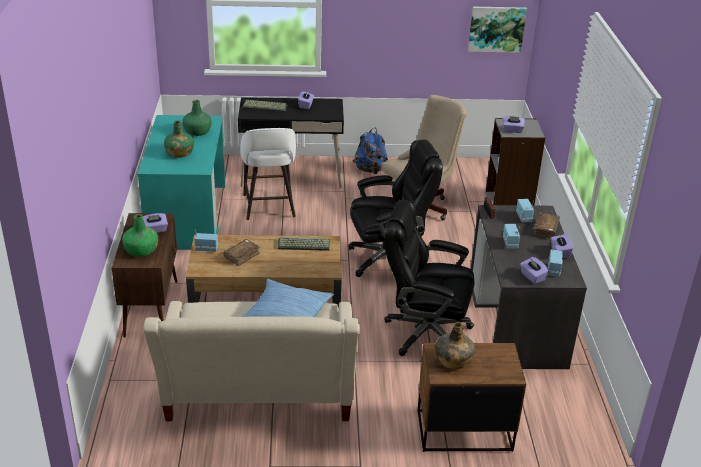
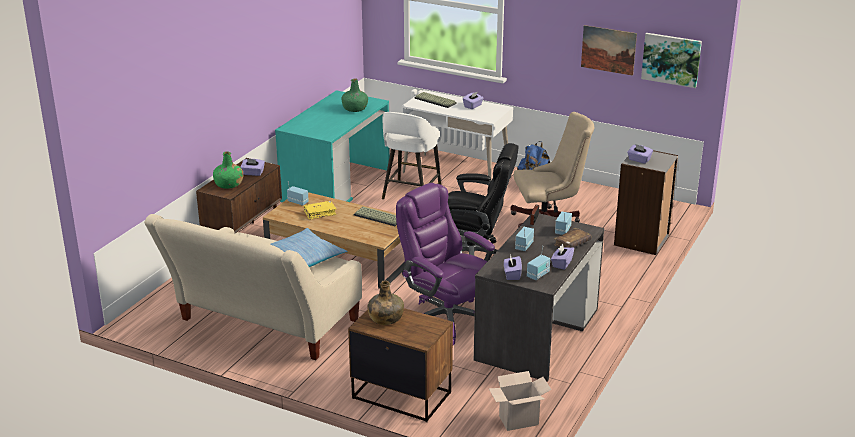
camera: 30 degrees right, 5 degrees down
green bottle [164,120,194,158] -> none
brown book [224,239,260,266] -> yellow book [304,201,337,220]
black desk [238,97,344,188] -> white desk [402,90,513,180]
black office chair [384,200,474,356] -> purple office chair [396,183,495,345]
none -> cardboard box [489,371,551,431]
none -> picture [581,25,637,76]

